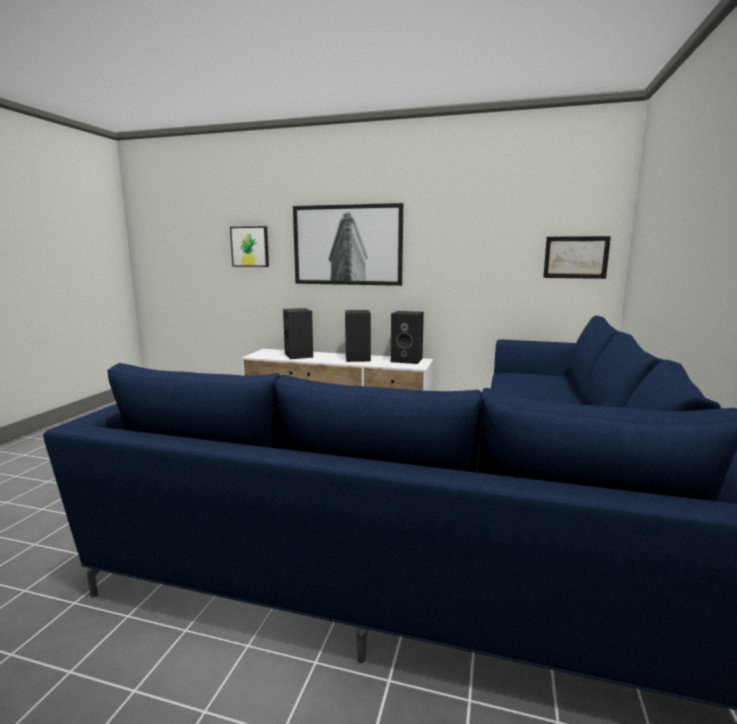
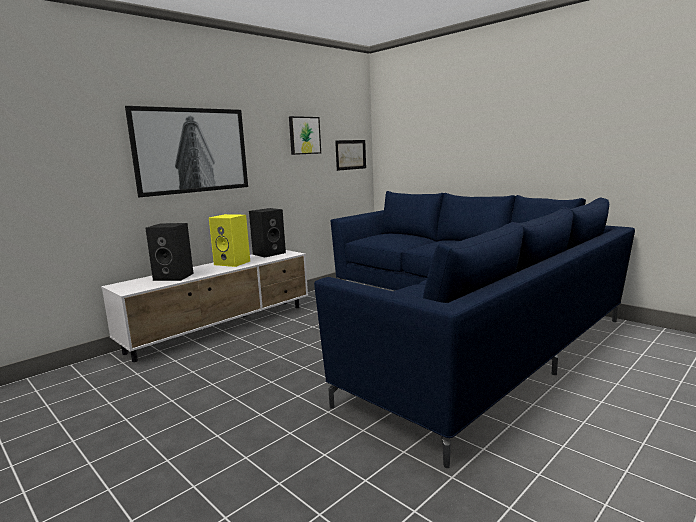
camera: 60 degrees left, 0 degrees up
picture [230,226,269,267] -> picture moved to [289,116,321,155]
black speaker [345,310,371,362] -> yellow speaker [209,214,250,267]

